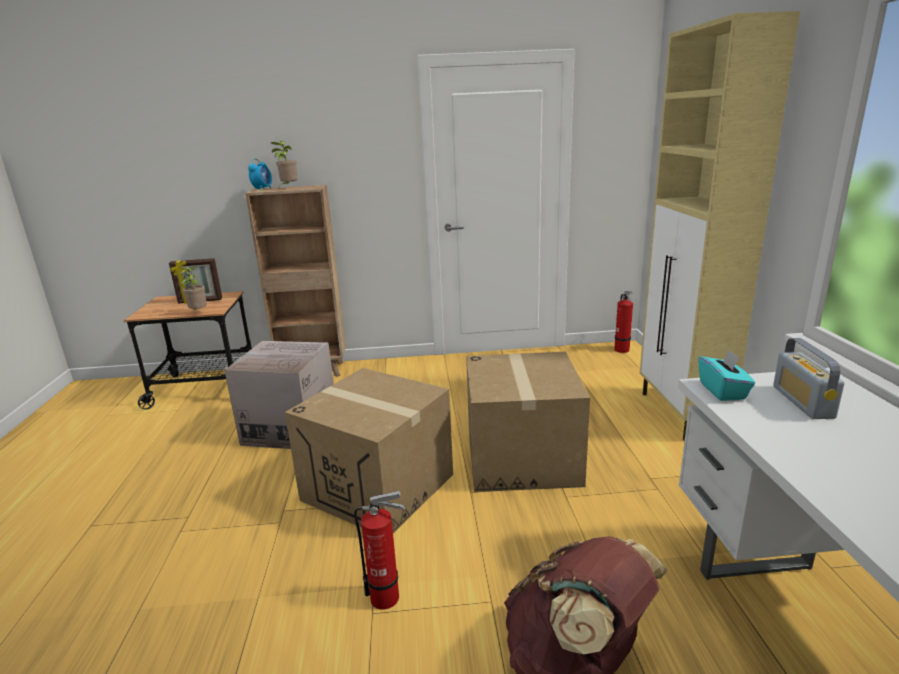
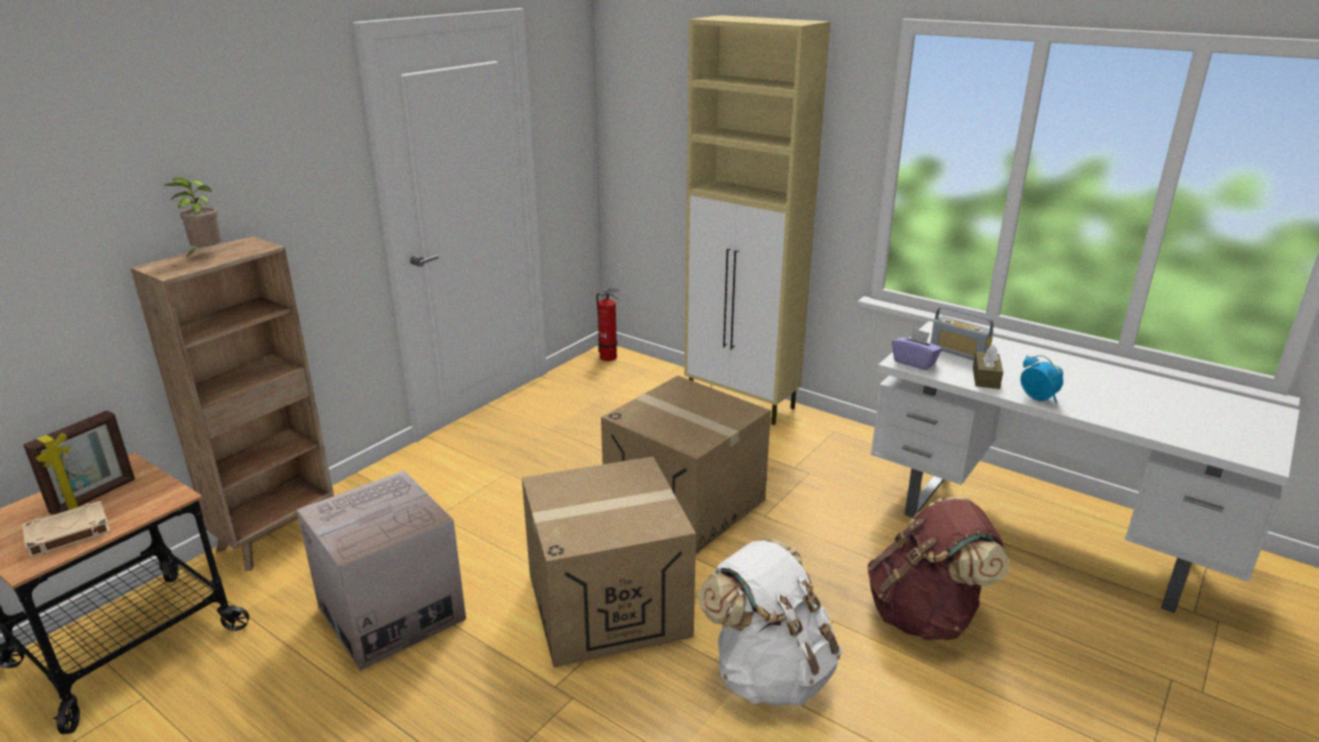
camera: 50 degrees left, 5 degrees up
potted plant [180,266,207,310] -> none
alarm clock [248,158,272,191] -> alarm clock moved to [1020,355,1063,403]
fire extinguisher [354,491,405,610] -> white backpack [698,537,842,706]
turquoise tissue box [698,349,755,401] -> purple tissue box [892,328,942,370]
none -> beige book [22,501,111,558]
none -> brown tissue box [973,345,1003,389]

